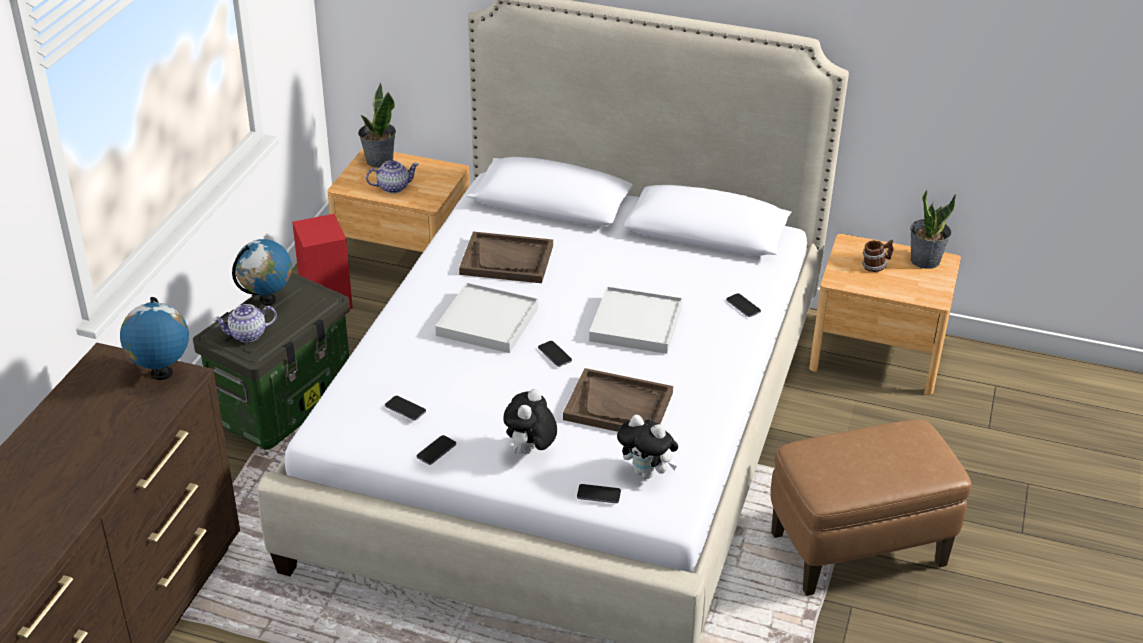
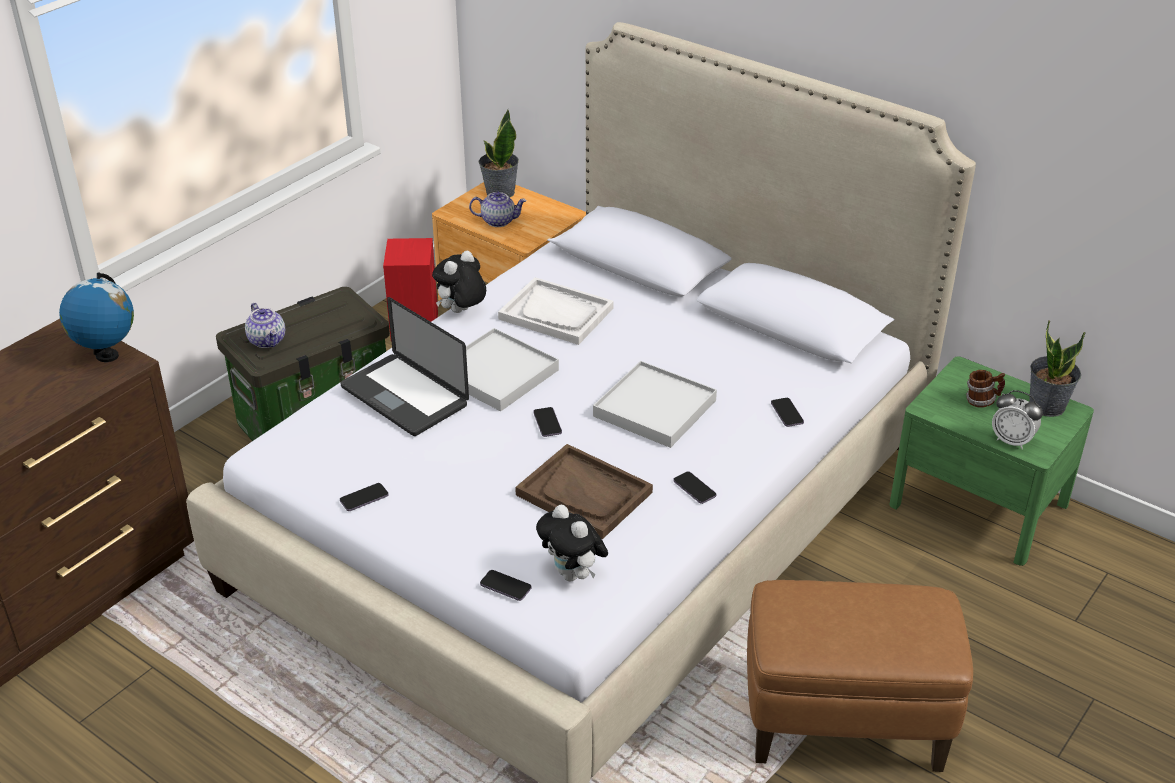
camera: 20 degrees right, 0 degrees up
teapot [214,304,277,342] -> teapot turned 120 degrees counterclockwise [245,303,285,348]
globe [232,239,292,306] -> none
phone [385,396,426,420] -> phone moved to [673,471,717,504]
brown tray [459,231,553,283] -> white tray [498,277,614,345]
plush toy [503,389,557,454] -> plush toy moved to [432,251,486,313]
brown nightstand [809,234,961,395] -> green nightstand [889,356,1094,566]
none -> laptop [341,297,469,436]
none -> alarm clock [992,390,1043,449]

